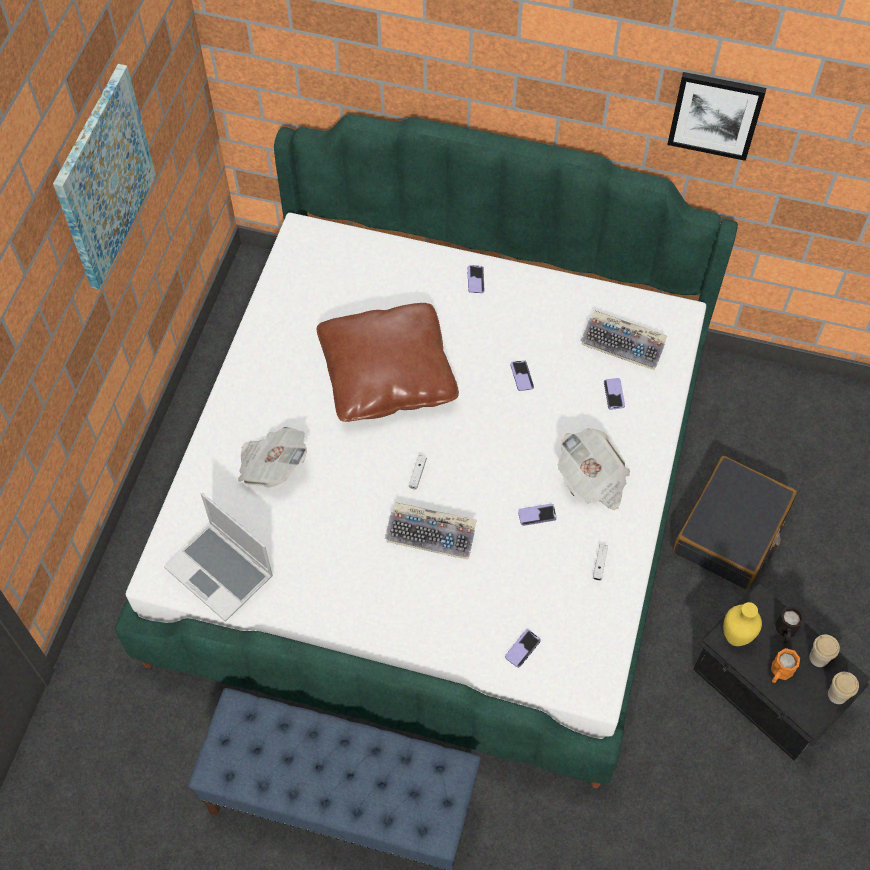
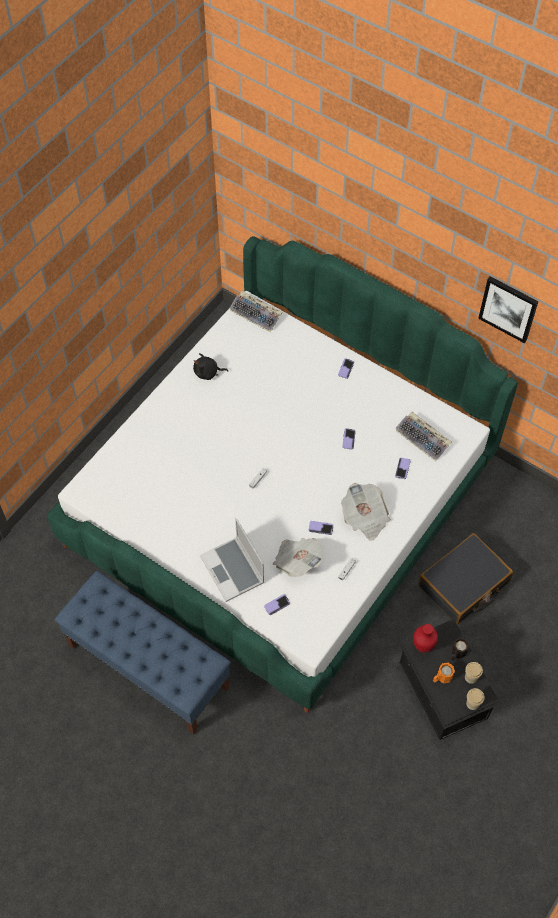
camera: 20 degrees right, 0 degrees up
picture [53,64,156,290] -> none
laptop [164,493,273,622] -> laptop moved to [200,518,264,602]
newspaper [238,427,307,488] -> newspaper moved to [273,538,324,577]
brown pillow [317,303,459,422] -> none
keyboard [385,502,477,560] -> keyboard moved to [230,291,282,332]
yellow vase [723,602,762,646] -> red vase [413,624,438,653]
none -> black plush toy [193,353,228,380]

